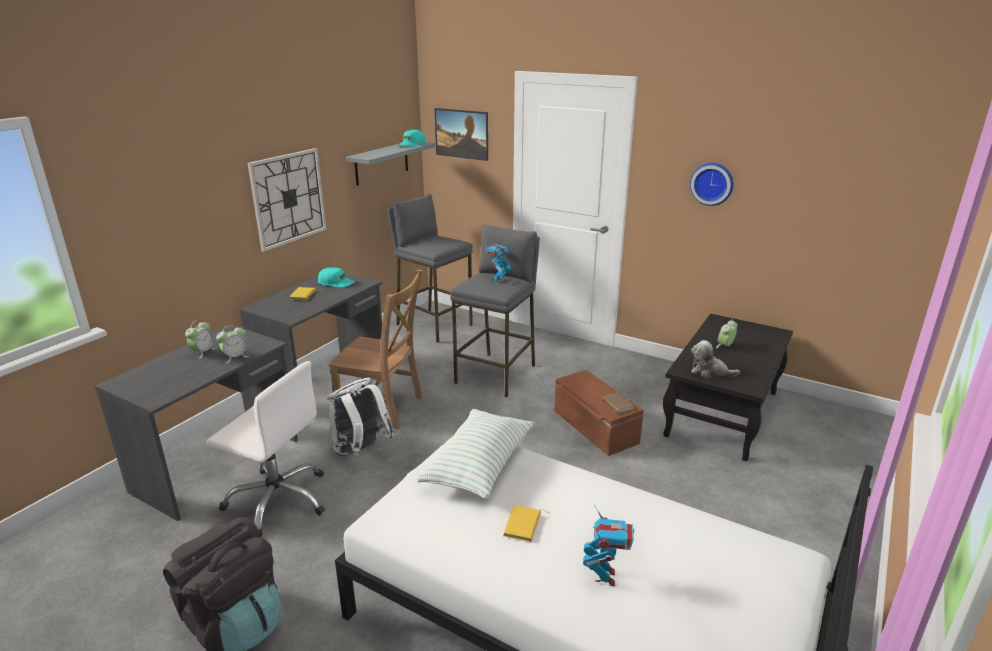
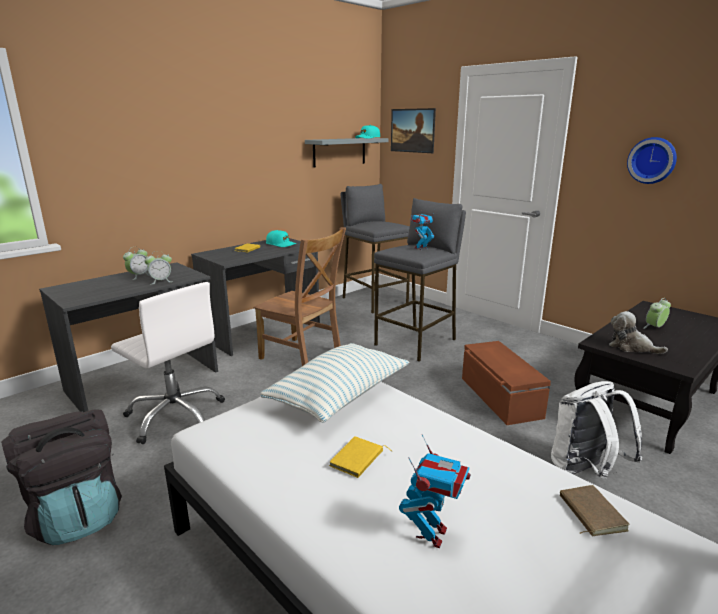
camera: 15 degrees right, 5 degrees down
wall clock [247,148,327,252] -> none
white backpack [327,378,395,456] -> white backpack moved to [551,381,642,479]
brown book [602,393,634,414] -> brown book moved to [560,485,629,536]

